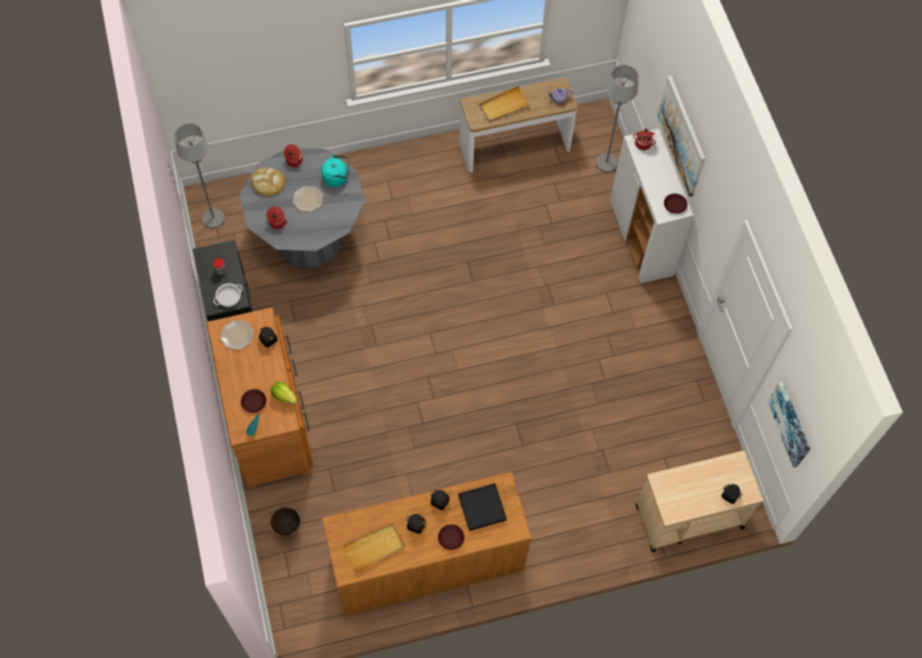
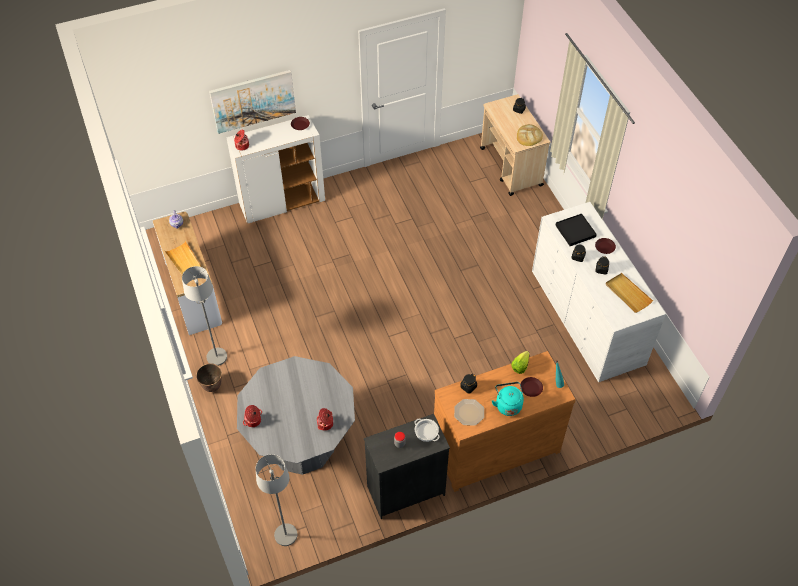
camera: 95 degrees left, 10 degrees down
bread [251,167,285,196] -> bread moved to [517,124,543,146]
planter [270,507,301,539] -> planter moved to [196,363,222,392]
plate [293,186,323,212] -> none
turquoise kettle [321,154,349,187] -> turquoise kettle moved to [492,382,524,416]
brown dresser [322,472,531,616] -> white dresser [532,202,666,382]
grey floor lamp [596,65,639,172] -> grey floor lamp moved to [182,266,227,366]
picture [767,381,810,468] -> none

